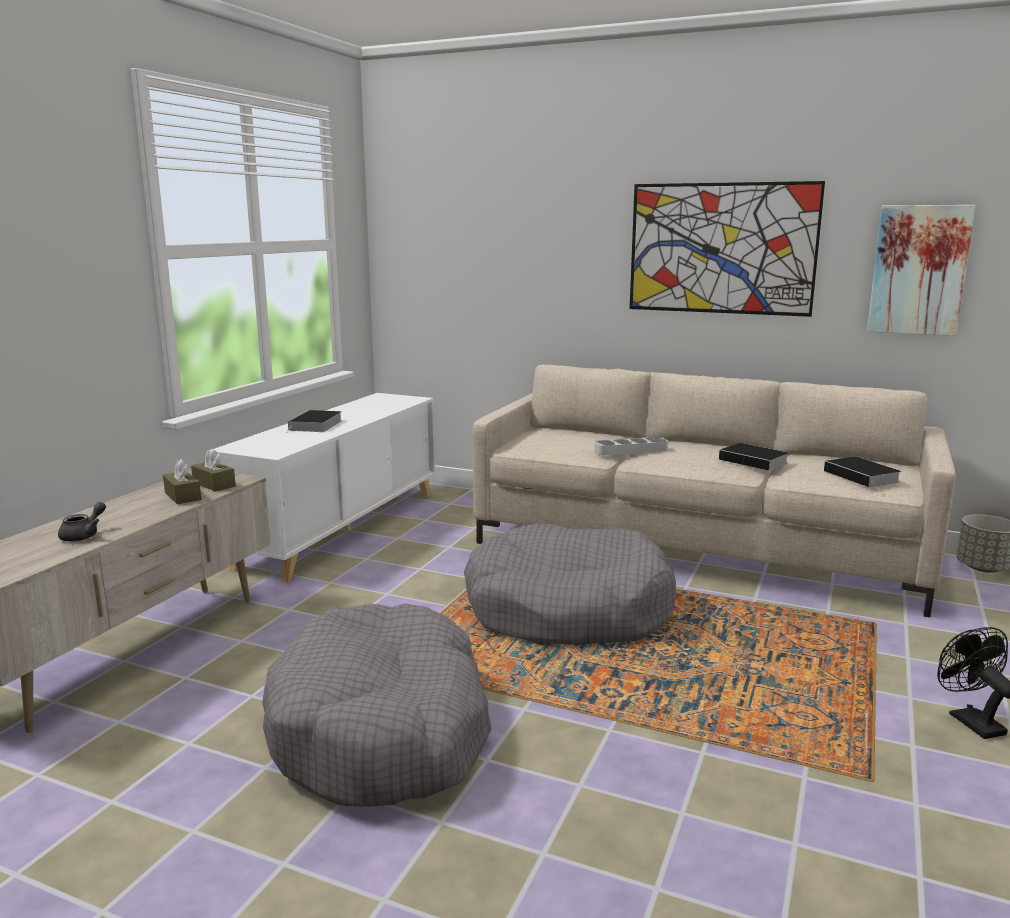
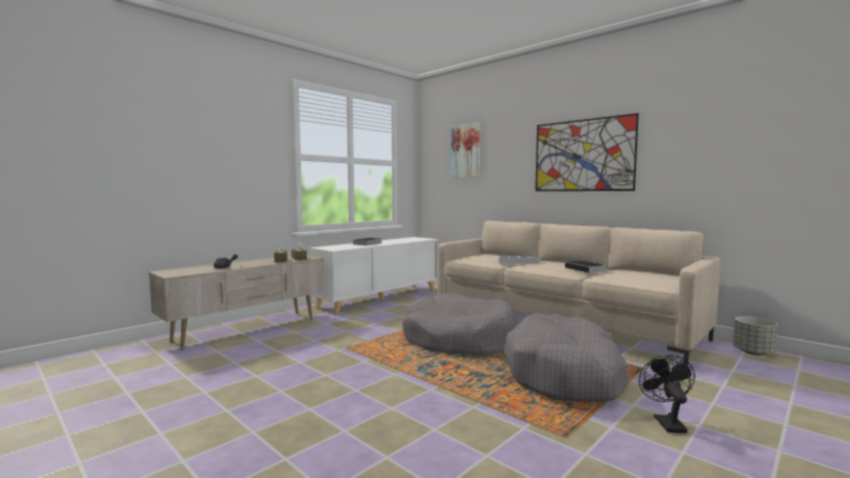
camera: 20 degrees right, 10 degrees down
grey dog bed [262,603,492,807] -> grey dog bed moved to [504,313,630,402]
book [824,457,901,490] -> none
picture [867,205,976,336] -> picture moved to [451,122,480,178]

